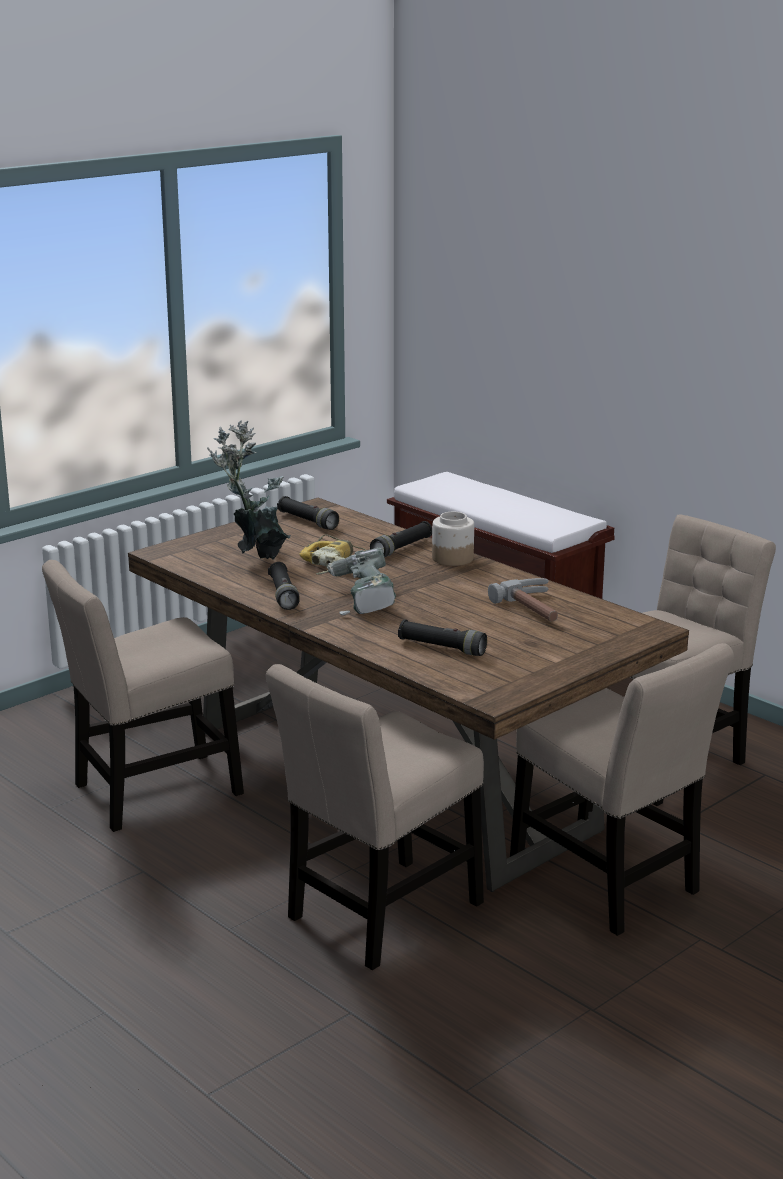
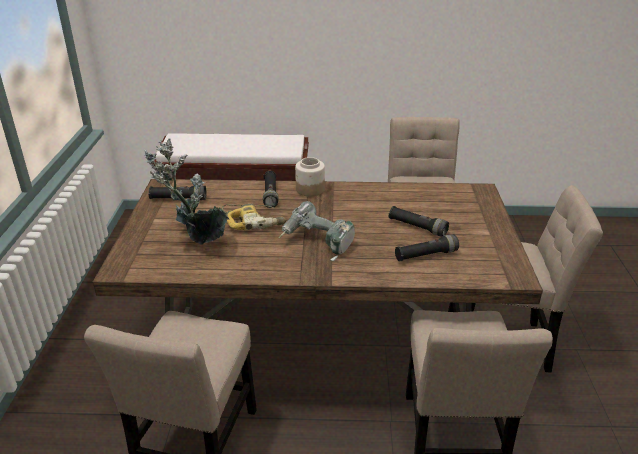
camera: 45 degrees left, 10 degrees up
black flashlight [268,562,300,610] -> black flashlight moved to [388,206,449,237]
hammer [488,578,558,622] -> none

